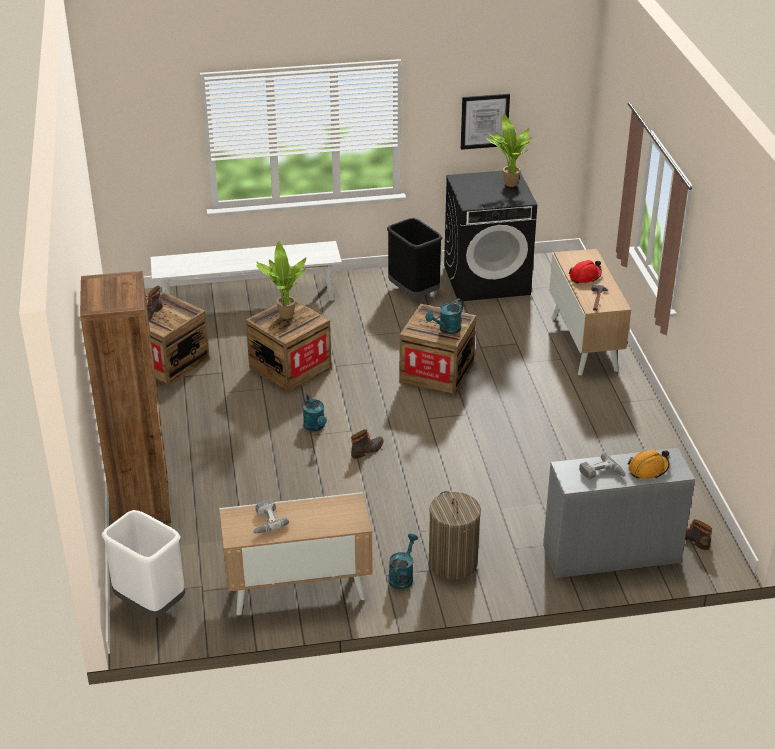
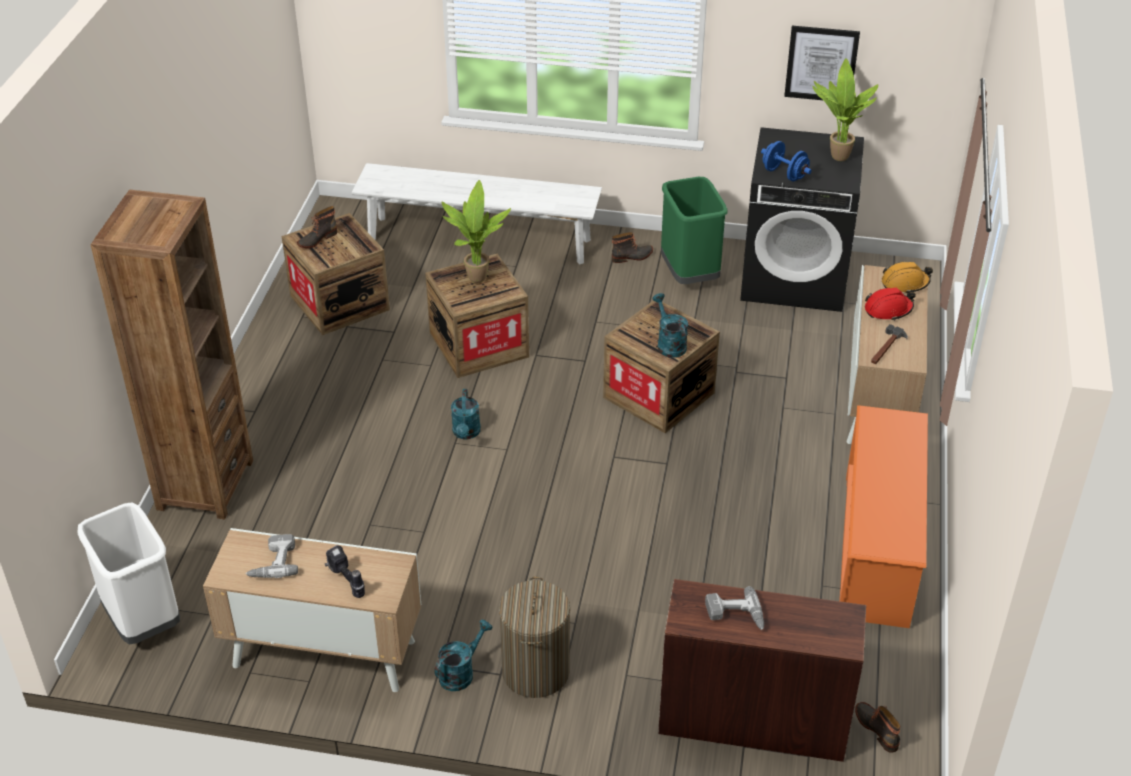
camera: 20 degrees right, 5 degrees up
boot [351,429,383,459] -> boot moved to [612,232,653,263]
black trash can [387,218,443,298] -> green trash can [661,177,728,284]
turquoise watering can [426,299,464,334] -> turquoise watering can turned 90 degrees clockwise [652,293,688,358]
grey desk [543,448,695,578] -> brown desk [658,579,866,762]
orange hard hat [628,449,669,479] -> orange hard hat moved to [882,262,933,293]
none -> power drill [325,545,365,598]
none -> blue dumbbell [761,141,812,181]
none -> orange shoe rack [839,405,928,628]

